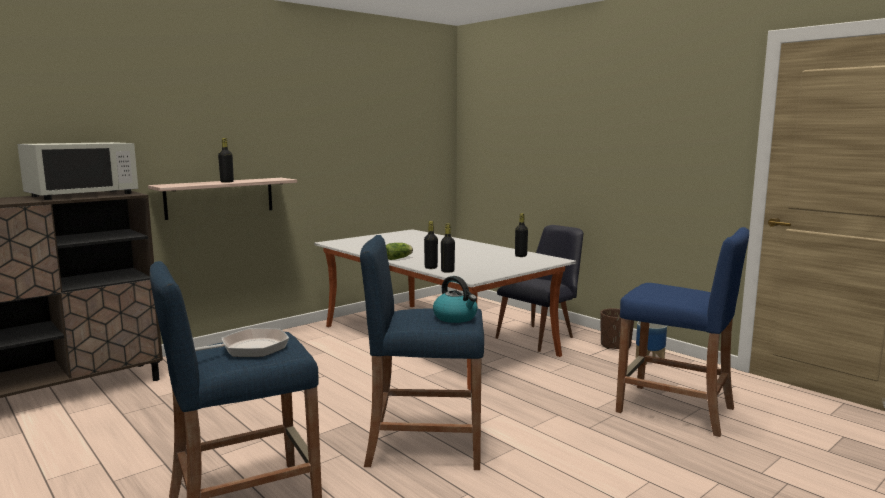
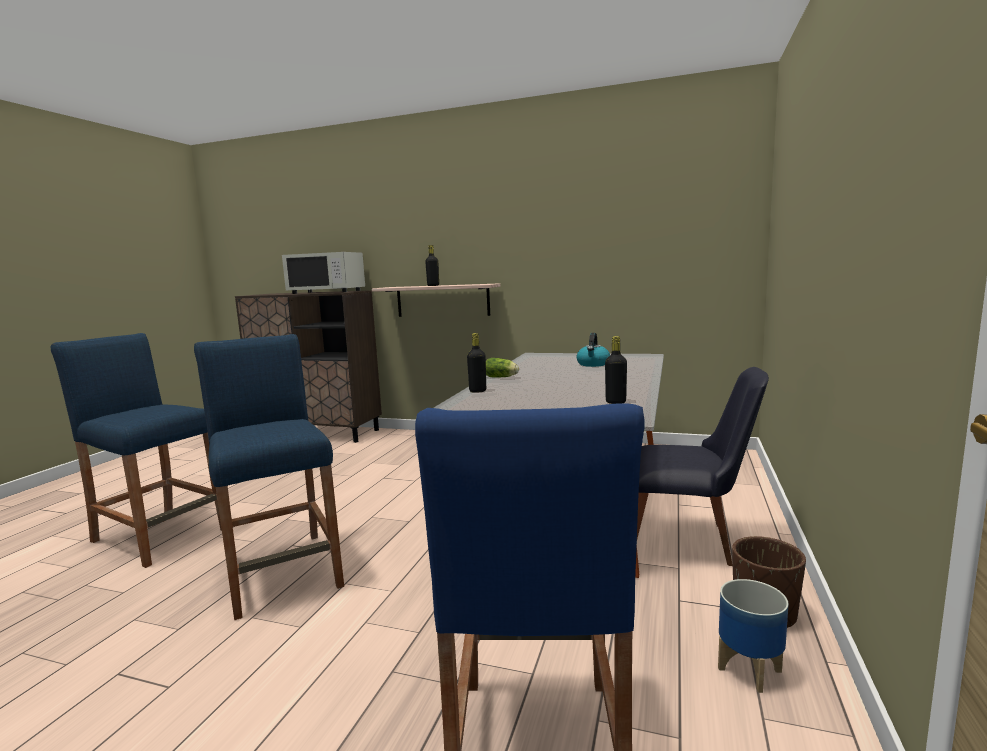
camera: 60 degrees right, 0 degrees up
frying pan [195,328,289,357] -> none
kettle [433,276,478,323] -> kettle moved to [577,333,610,367]
black bottle [441,224,455,273] -> none

